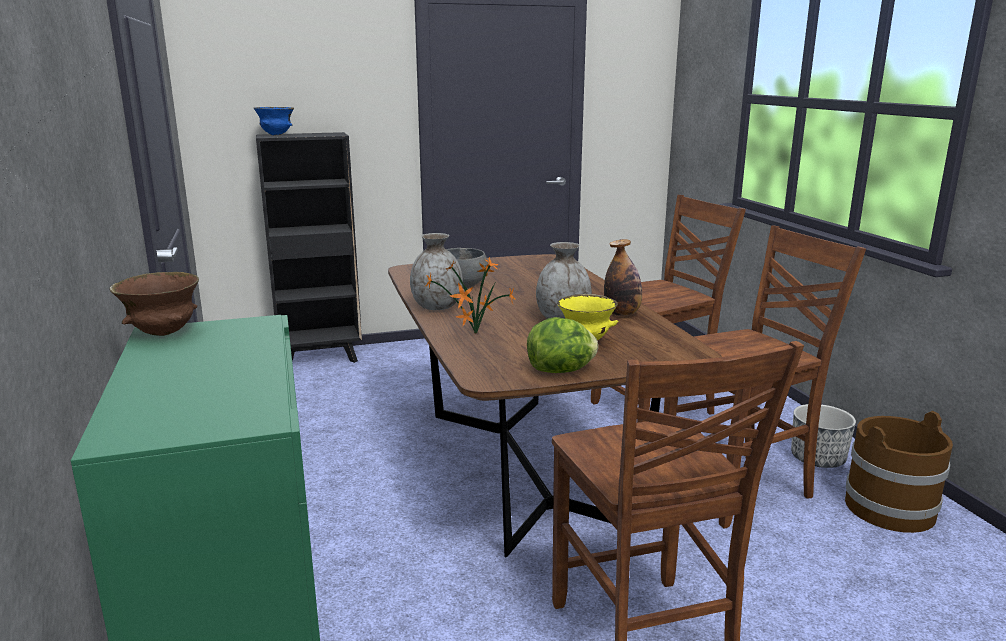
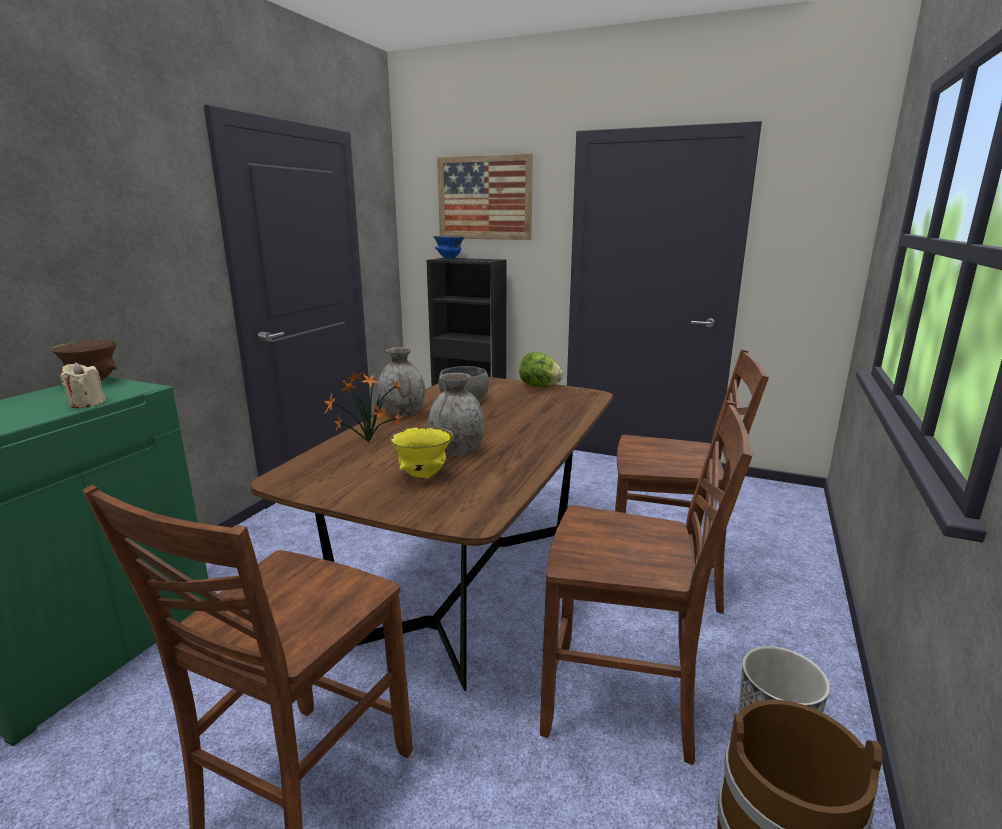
camera: 40 degrees right, 0 degrees up
lettuce [527,317,598,373] -> lettuce moved to [519,352,563,387]
bottle [604,239,642,316] -> none
none -> beige candle [60,362,106,408]
none -> picture [437,153,533,240]

